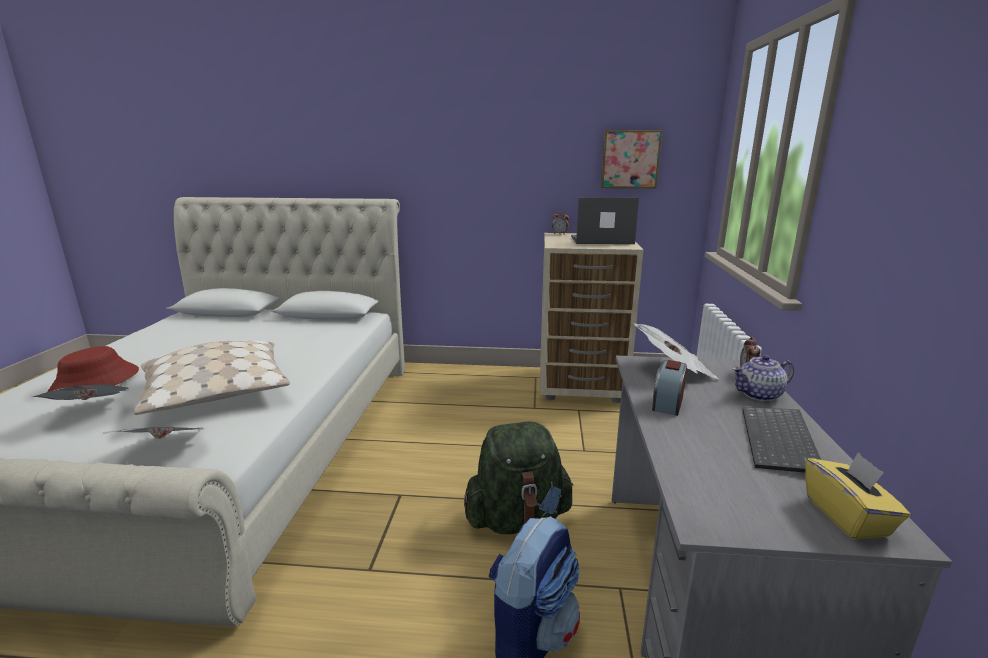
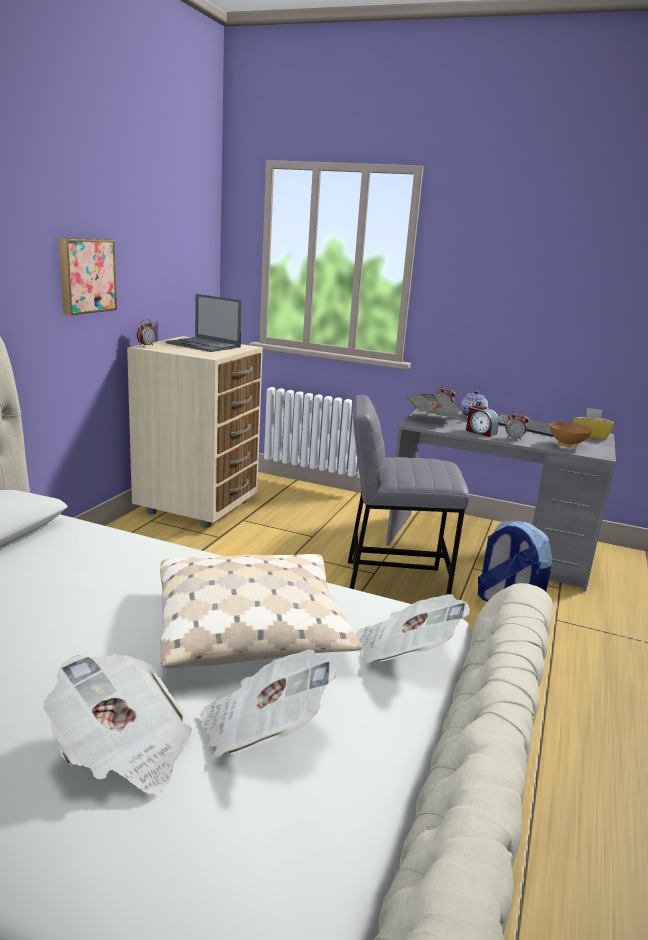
camera: 75 degrees left, 0 degrees up
red hat [47,346,139,392] -> newspaper [44,654,192,794]
green backpack [464,422,574,534] -> grey chair [348,395,470,595]
laptop [571,197,639,244] -> laptop turned 75 degrees counterclockwise [166,294,242,352]
picture [601,130,662,188] -> picture moved to [59,238,117,315]
none -> alarm clock [506,410,529,440]
none -> brown bowl [549,422,593,447]

